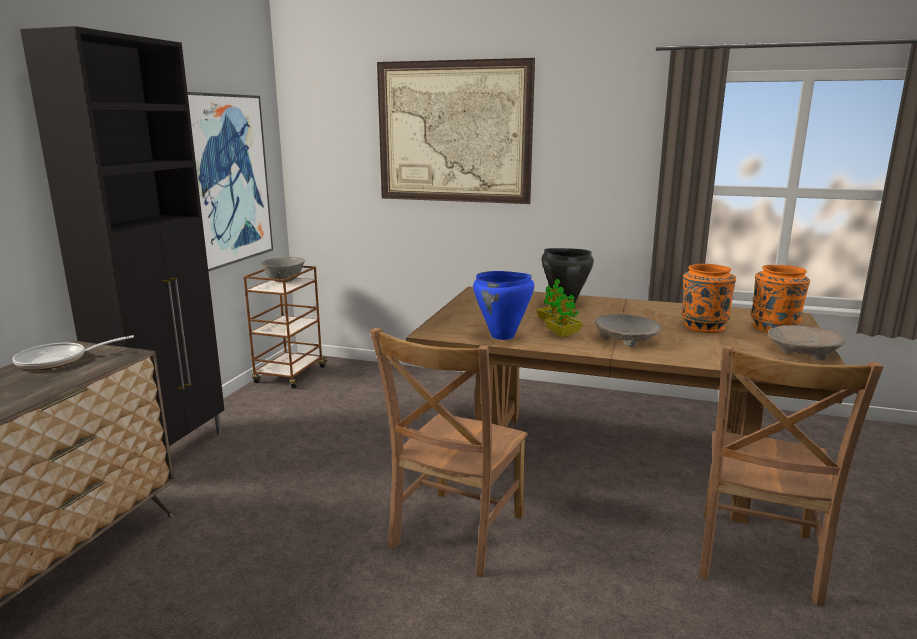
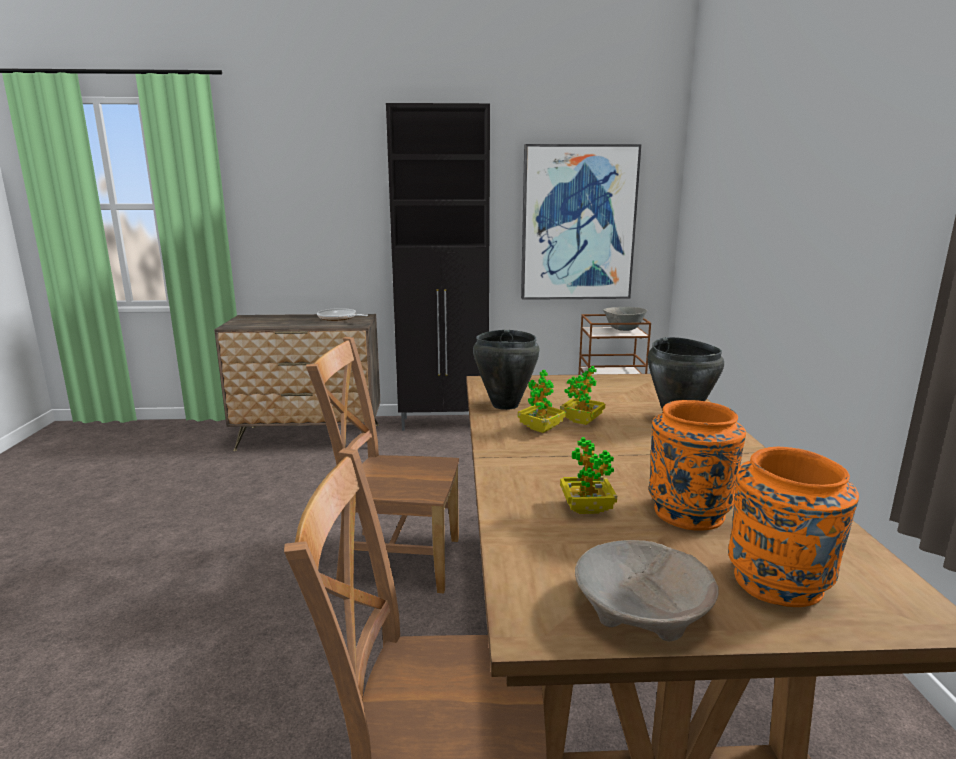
camera: 70 degrees right, 0 degrees up
picture [377,58,535,204] -> none
blue cooking pot [473,271,534,340] -> black cooking pot [473,330,540,410]
beige bowl [595,314,662,347] -> none
none -> potted plant [560,437,617,514]

